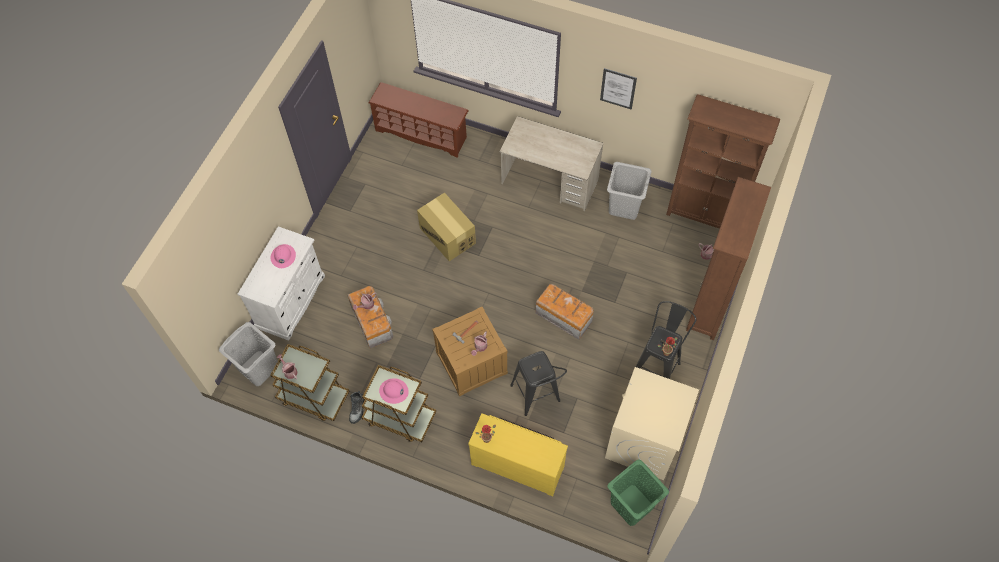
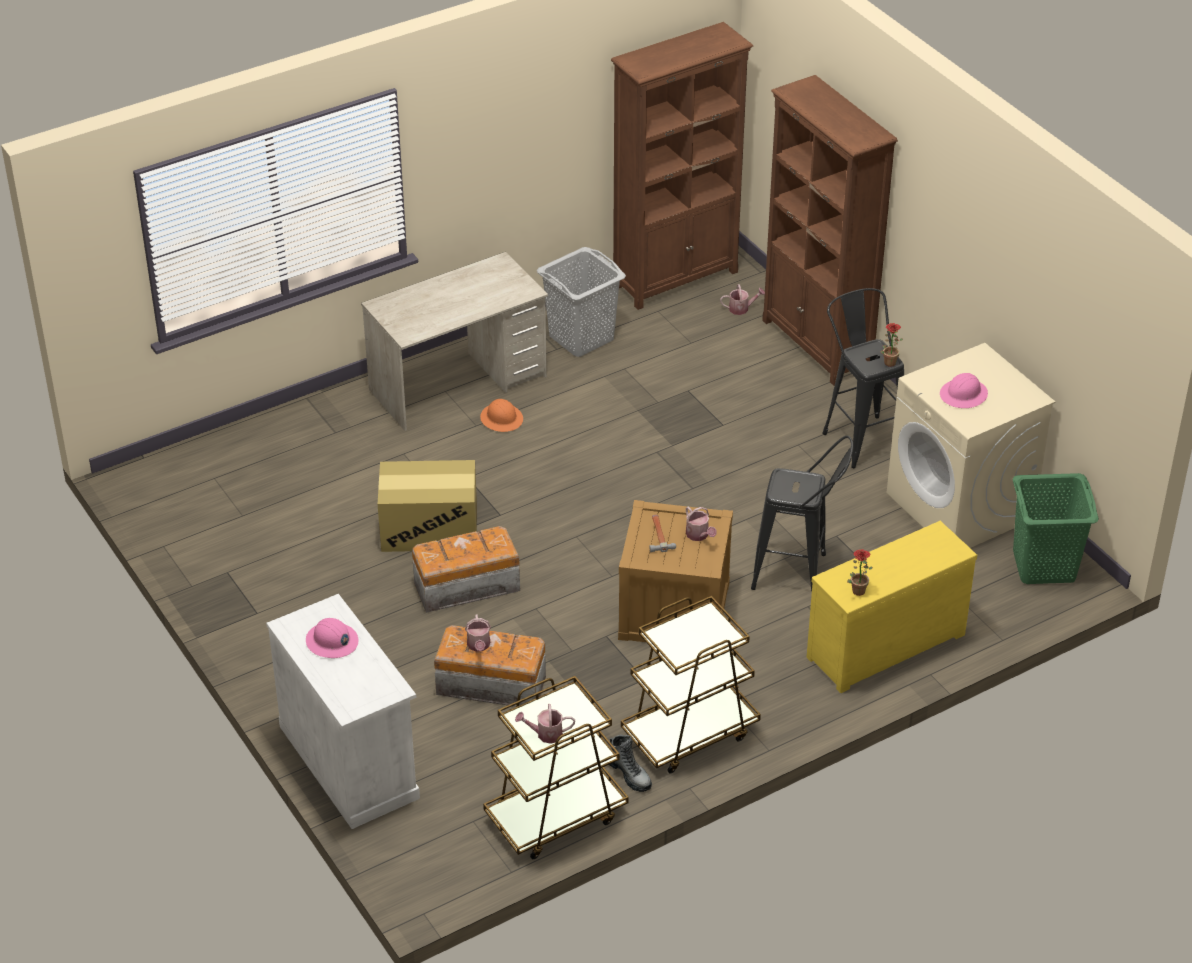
camera: 55 degrees left, 20 degrees down
grey laundry basket [219,322,278,386] -> none
brown shoe rack [368,82,469,158] -> none
pink hard hat [379,378,409,404] -> pink hard hat moved to [940,373,988,408]
storage box [535,284,594,340] -> storage box moved to [412,526,520,613]
picture [600,68,637,110] -> none
none -> orange hard hat [480,399,523,432]

